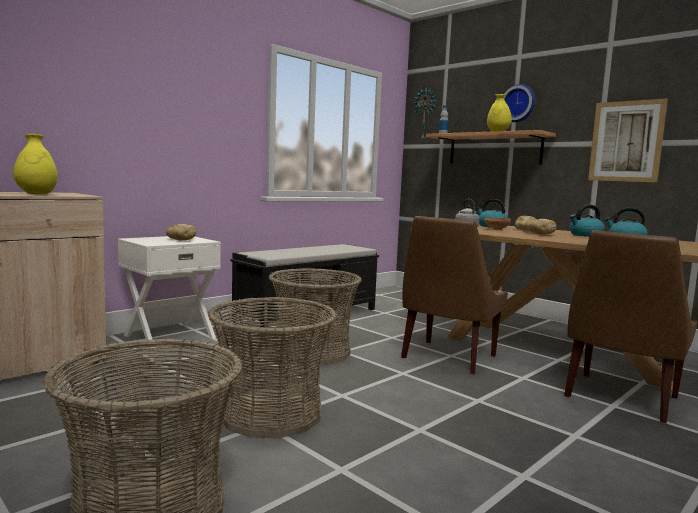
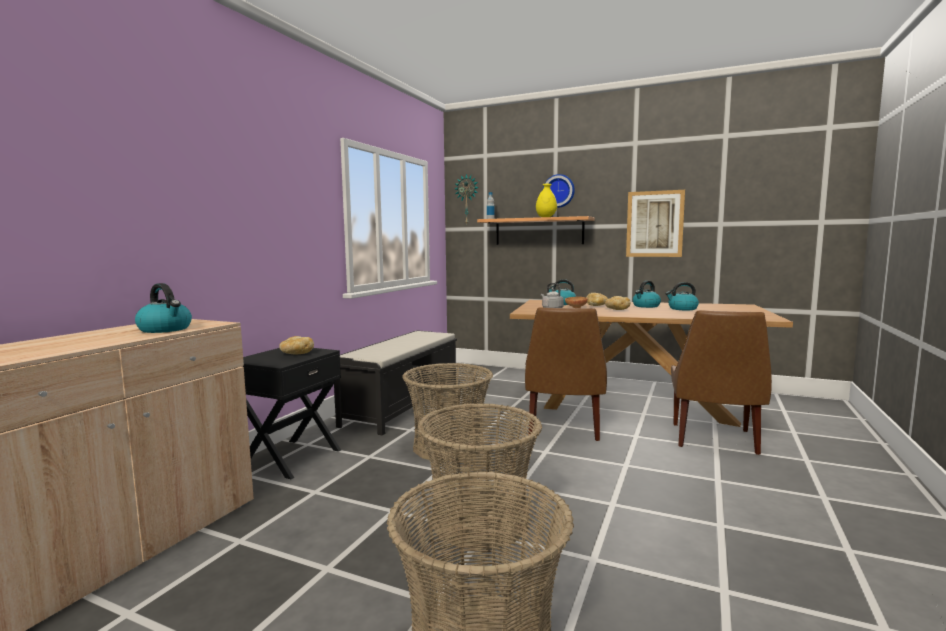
camera: 20 degrees left, 0 degrees up
yellow vase [13,134,58,194] -> kettle [135,283,192,333]
white nightstand [118,236,221,352] -> black nightstand [241,348,341,479]

